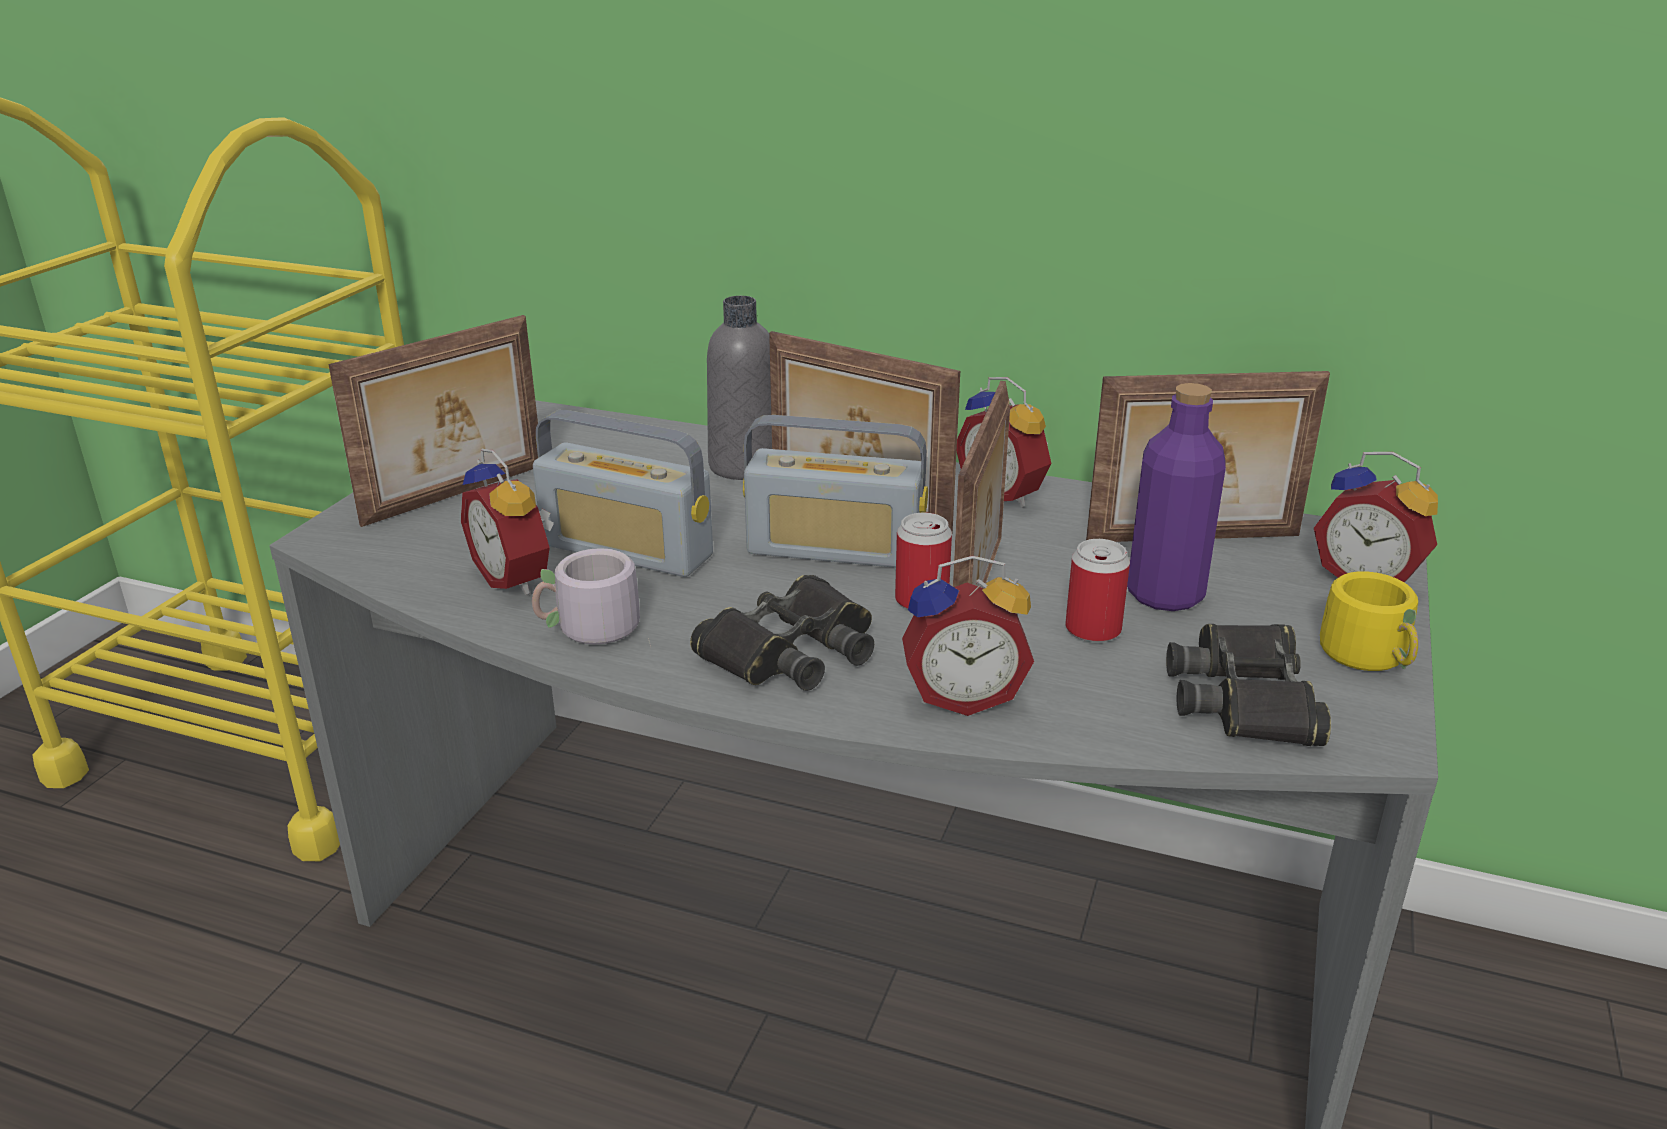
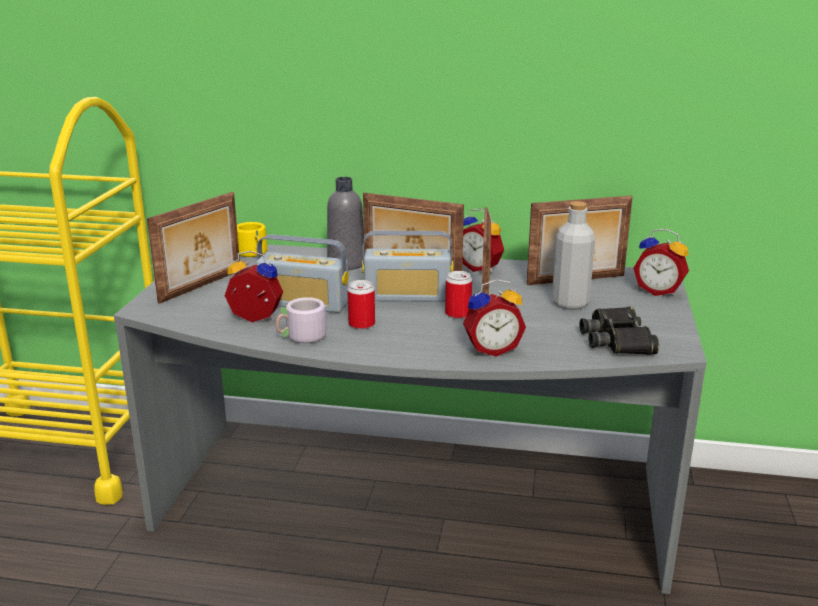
camera: 10 degrees left, 5 degrees down
alarm clock [461,449,554,595] -> alarm clock turned 150 degrees clockwise [225,251,283,322]
black binoculars [690,575,874,691] -> none
can [1065,539,1130,642] -> can moved to [347,280,375,329]
purple bottle [1127,383,1226,611] -> grey bottle [552,201,595,310]
yellow mug [1320,571,1418,671] -> yellow mug moved to [237,222,267,257]

